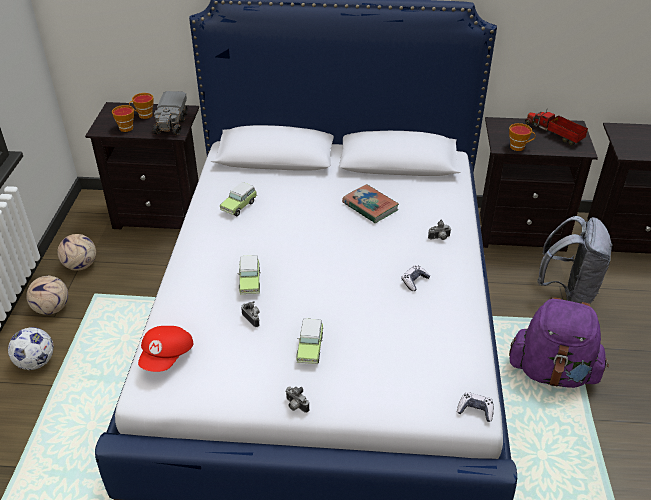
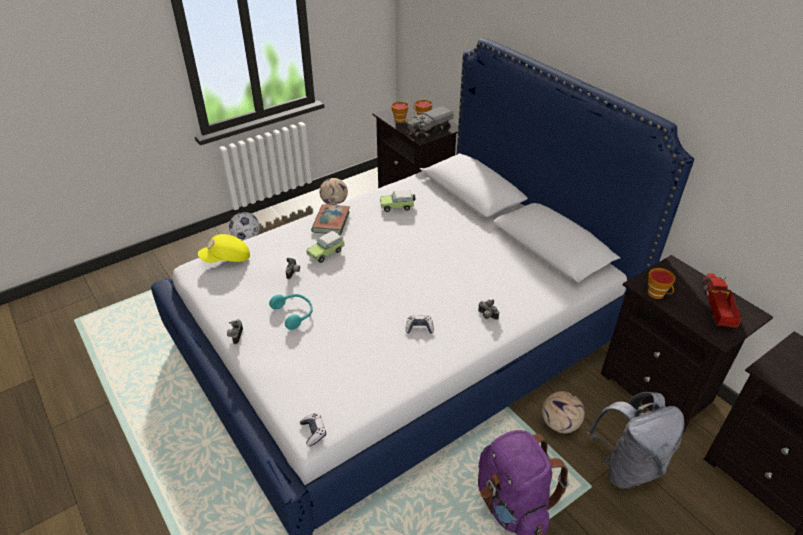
camera: 50 degrees right, 0 degrees up
football [26,275,68,315] -> football moved to [542,391,585,433]
red cap [138,326,193,372] -> yellow cap [198,234,250,263]
toy car [296,318,324,364] -> turquoise headphones [269,294,313,330]
book [342,184,399,223] -> book moved to [311,204,350,235]

